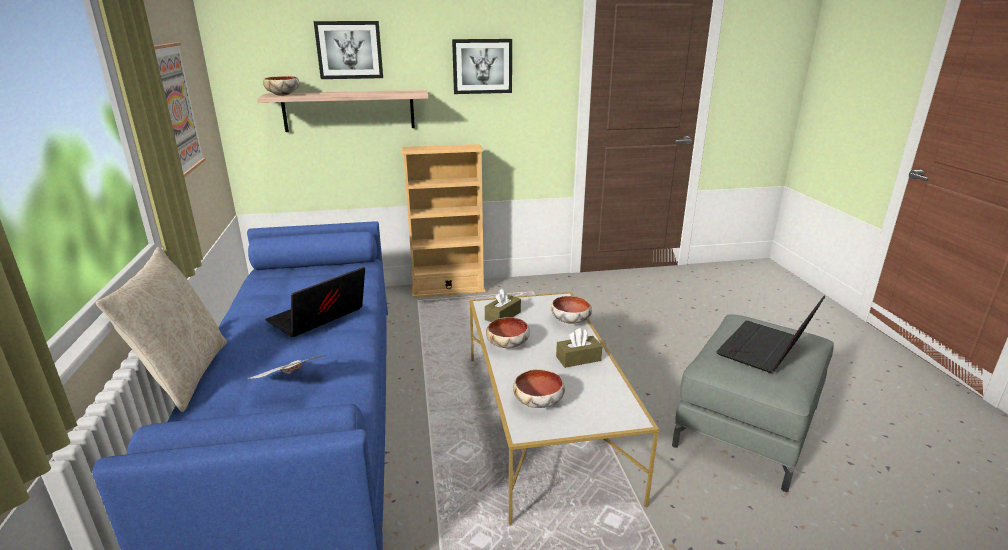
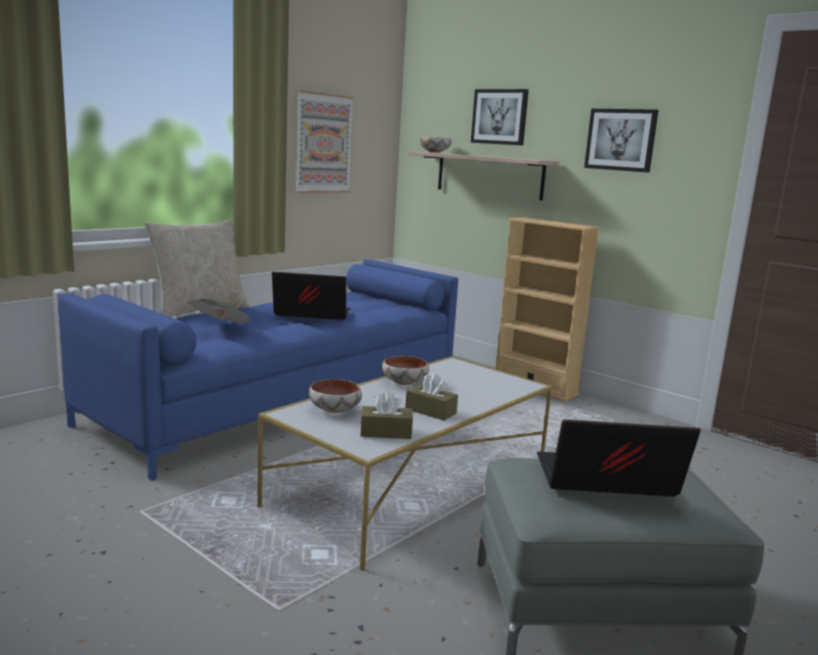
camera: 50 degrees right, 10 degrees down
brown tissue box [485,288,521,322] -> brown tissue box moved to [360,391,413,439]
bowl [551,296,592,324] -> none

